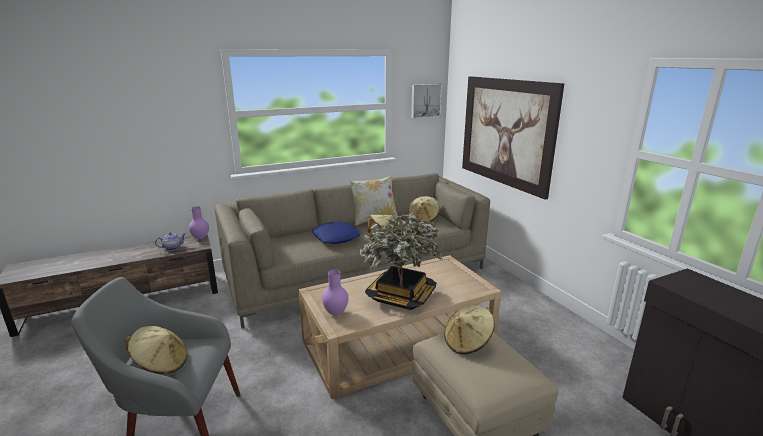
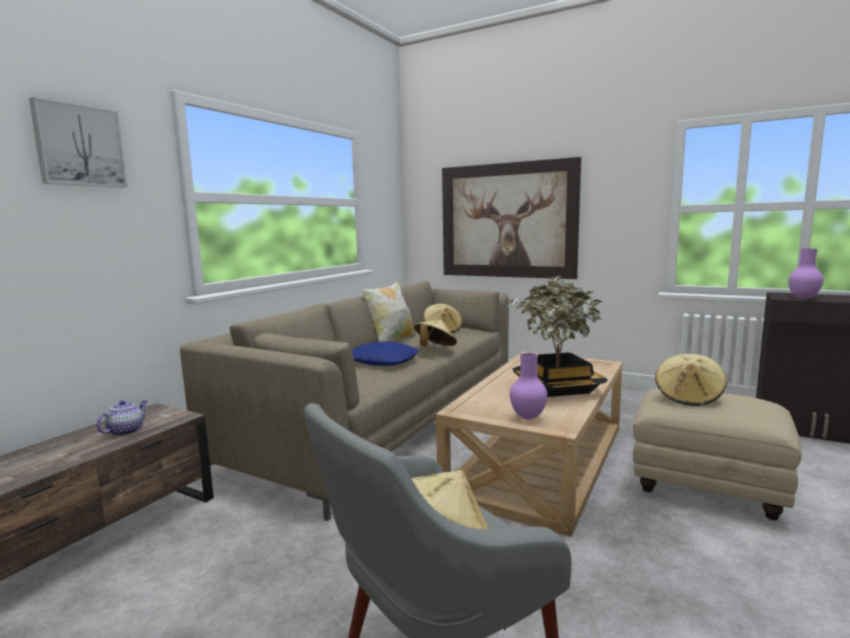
camera: 35 degrees left, 10 degrees down
purple vase [189,206,209,239] -> purple vase moved to [788,248,824,299]
picture [411,84,442,119] -> picture moved to [29,97,128,187]

